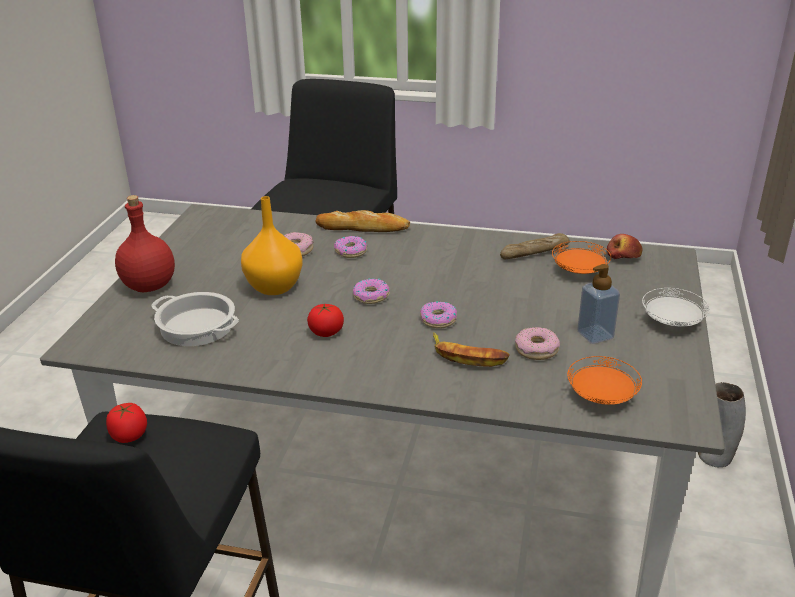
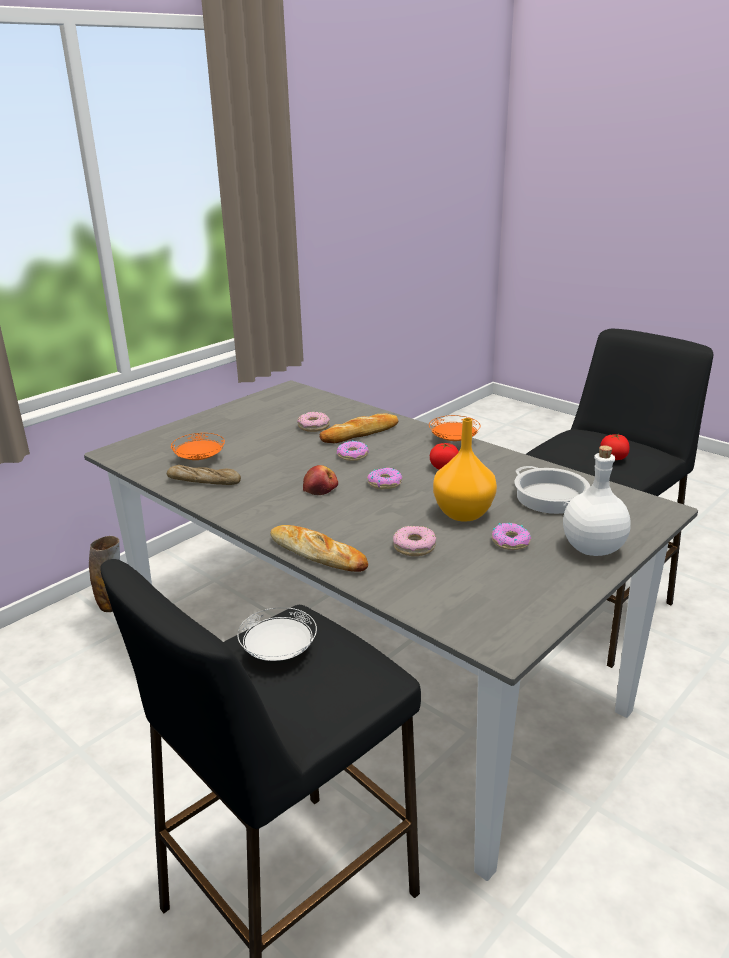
camera: 150 degrees left, 5 degrees down
red bottle [115,195,175,293] -> white bottle [563,445,631,556]
donut [334,236,367,258] -> donut moved to [492,523,531,550]
banana [433,332,510,367] -> bread [320,413,399,443]
orange plate [567,356,642,405] -> orange plate moved to [429,415,480,441]
soap dispenser [577,264,620,344] -> none
apple [607,234,642,259] -> apple moved to [303,465,338,495]
white plate [642,288,709,327] -> white plate moved to [237,607,317,661]

